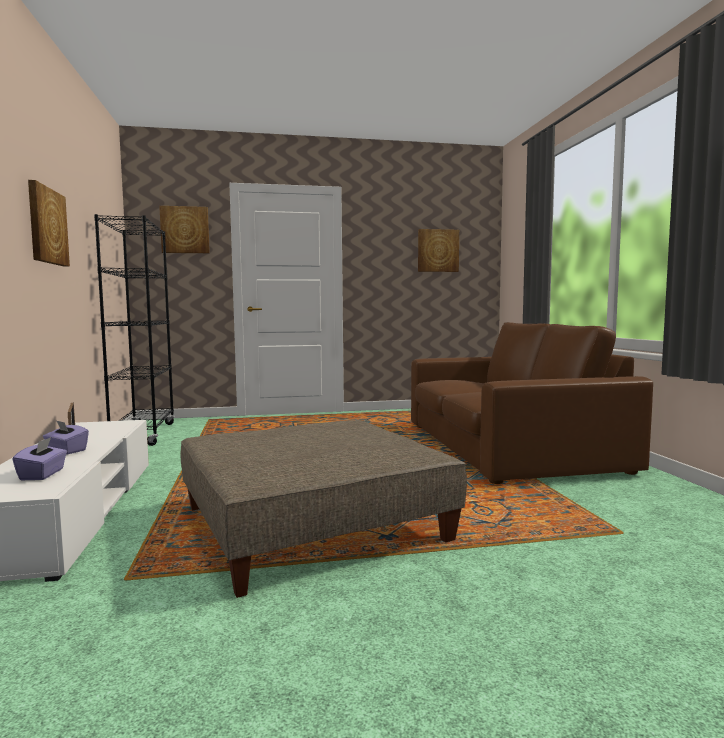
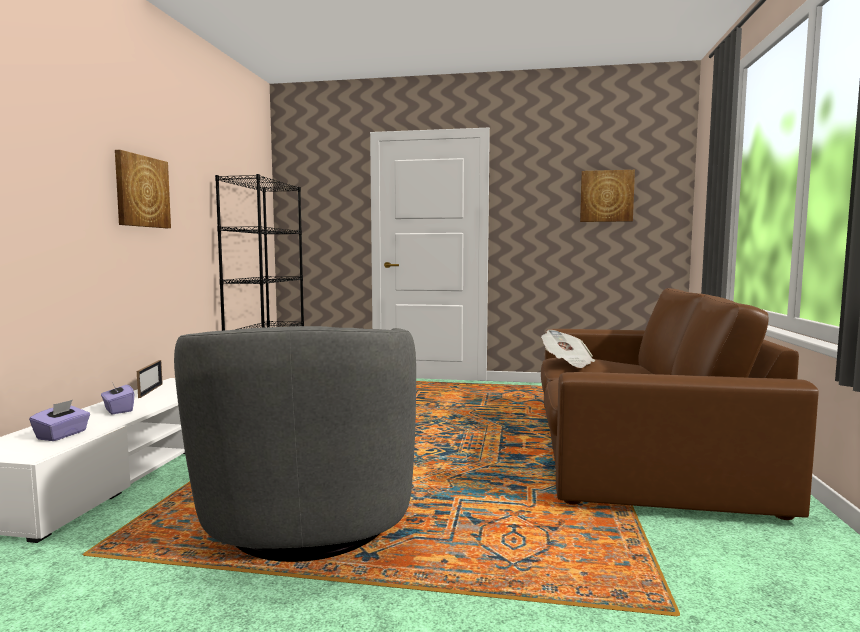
camera: 20 degrees right, 0 degrees up
picture [159,206,210,253] -> none
beige ottoman [180,420,467,598] -> grey armchair [174,326,416,562]
none -> newspaper [541,330,595,368]

